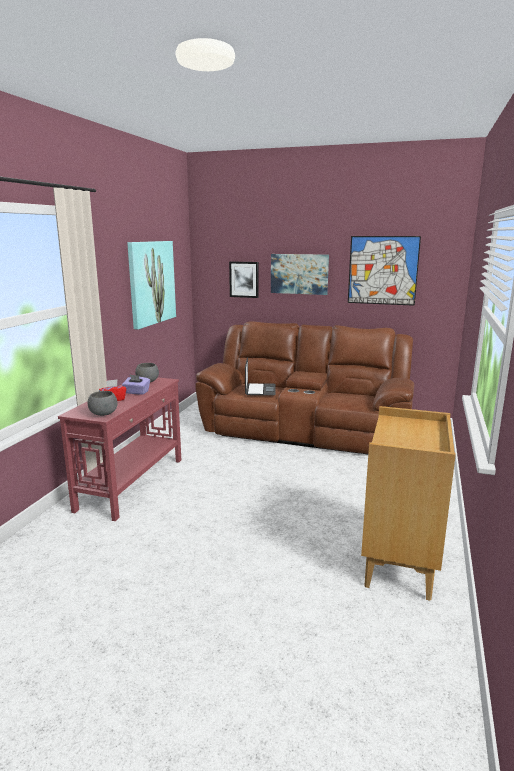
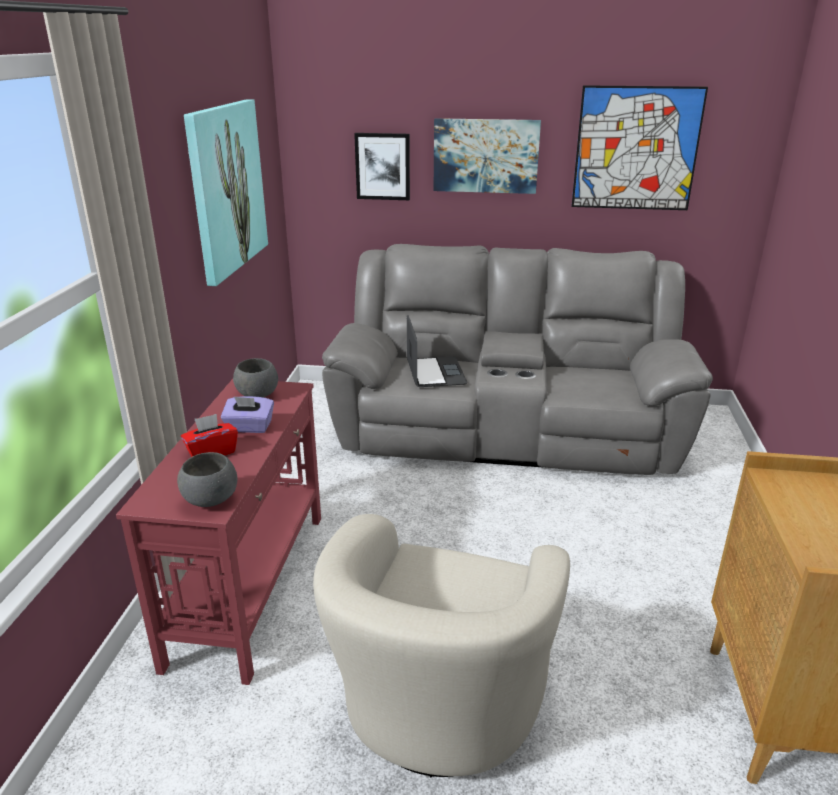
camera: 10 degrees left, 10 degrees up
brown sofa [195,321,414,454] -> grey sofa [322,244,713,475]
none -> beige armchair [313,514,570,778]

